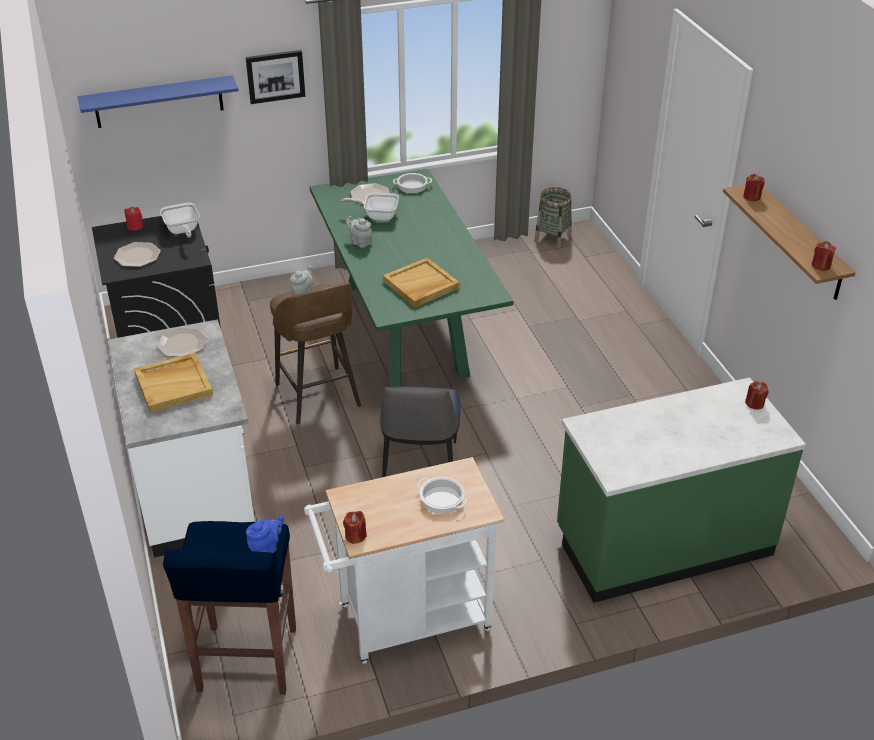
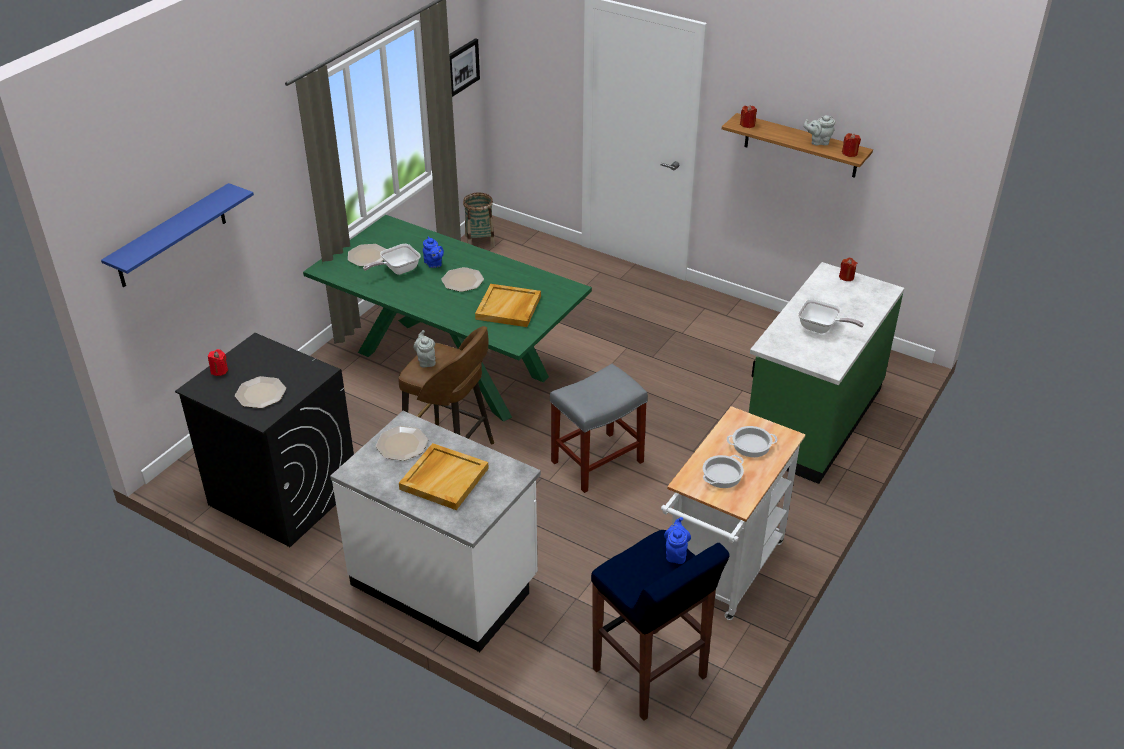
camera: 40 degrees left, 0 degrees up
frying pan [160,202,199,238] -> frying pan moved to [798,299,864,333]
picture [245,50,305,104] -> picture moved to [449,38,480,97]
red candle [343,511,367,544] -> none
grey teapot [346,216,372,248] -> grey teapot moved to [804,115,835,146]
chair [380,386,461,477] -> grey stool [550,364,648,493]
cooking pot [393,173,432,193] -> cooking pot moved to [703,455,744,488]
none -> blue teapot [423,236,444,268]
none -> plate [441,267,484,292]

